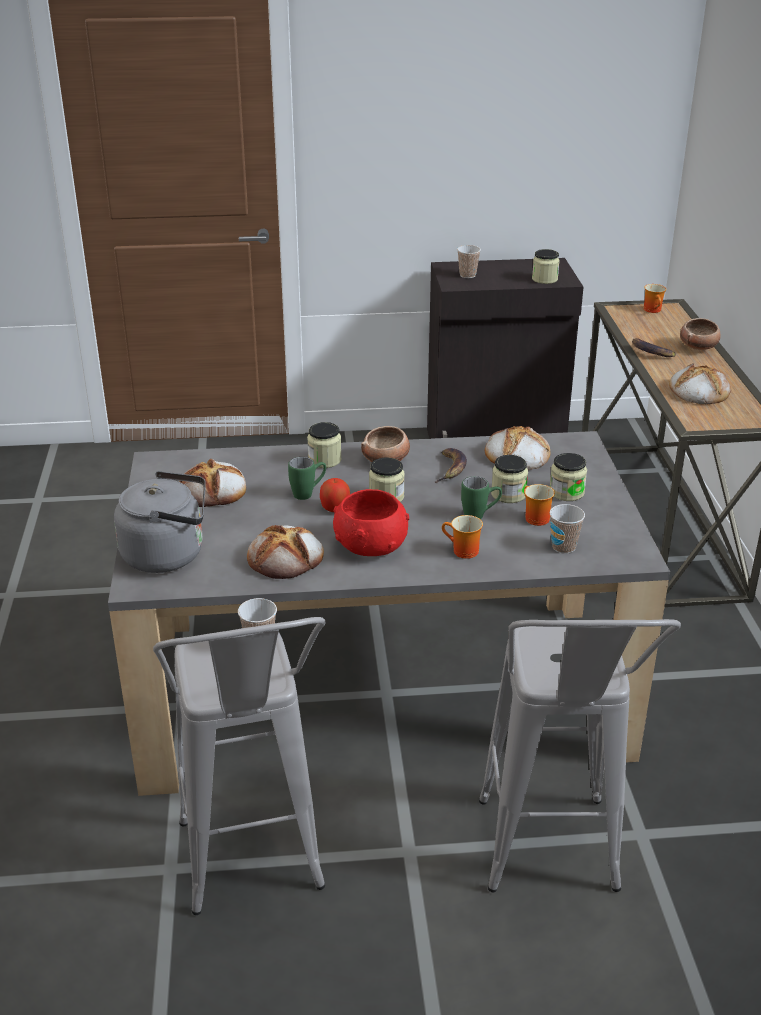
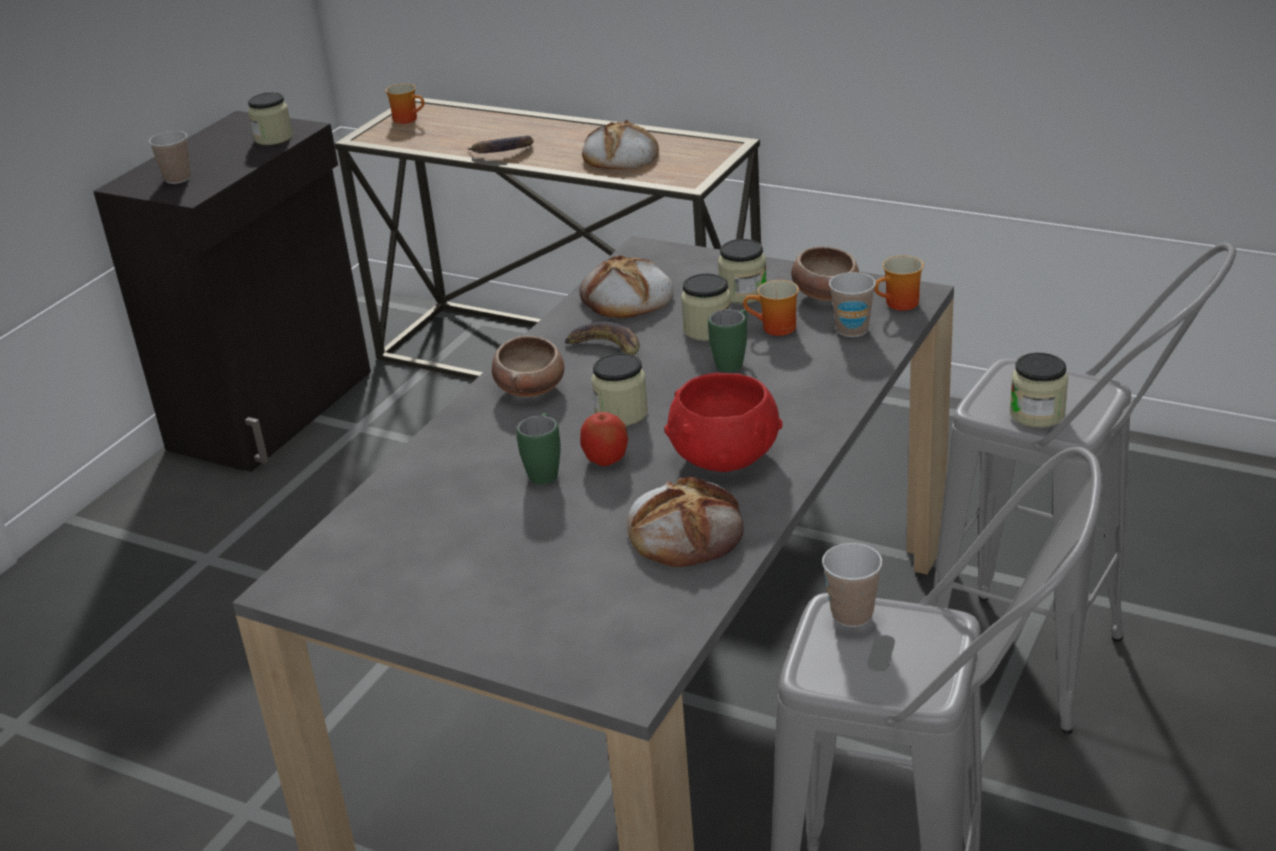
camera: 55 degrees left, 0 degrees up
grey kettle [114,471,206,573] -> none
bread [179,459,246,507] -> none
jar [307,422,342,468] -> jar moved to [1010,353,1068,428]
mug [442,515,483,559] -> mug moved to [874,255,924,311]
bowl [680,318,720,350] -> bowl moved to [791,246,859,301]

